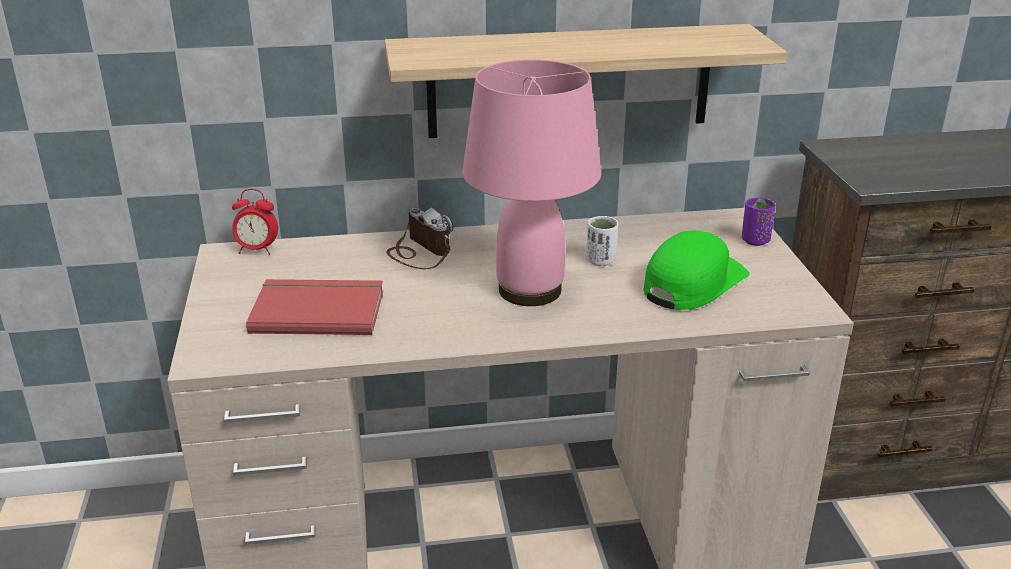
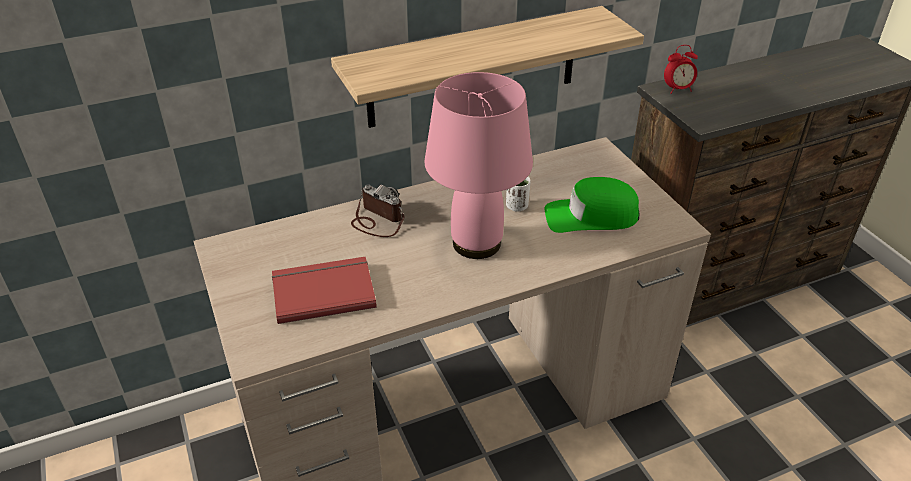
camera: 15 degrees left, 10 degrees up
alarm clock [232,189,278,255] -> alarm clock moved to [664,45,698,94]
green cap [643,231,749,310] -> green cap turned 120 degrees counterclockwise [544,177,639,233]
purple cup [742,198,775,246] -> none

